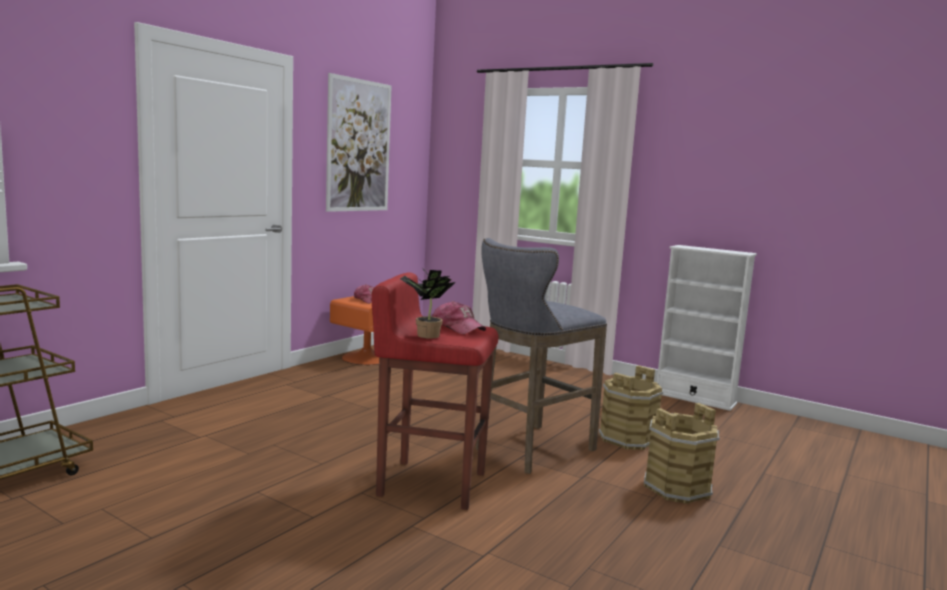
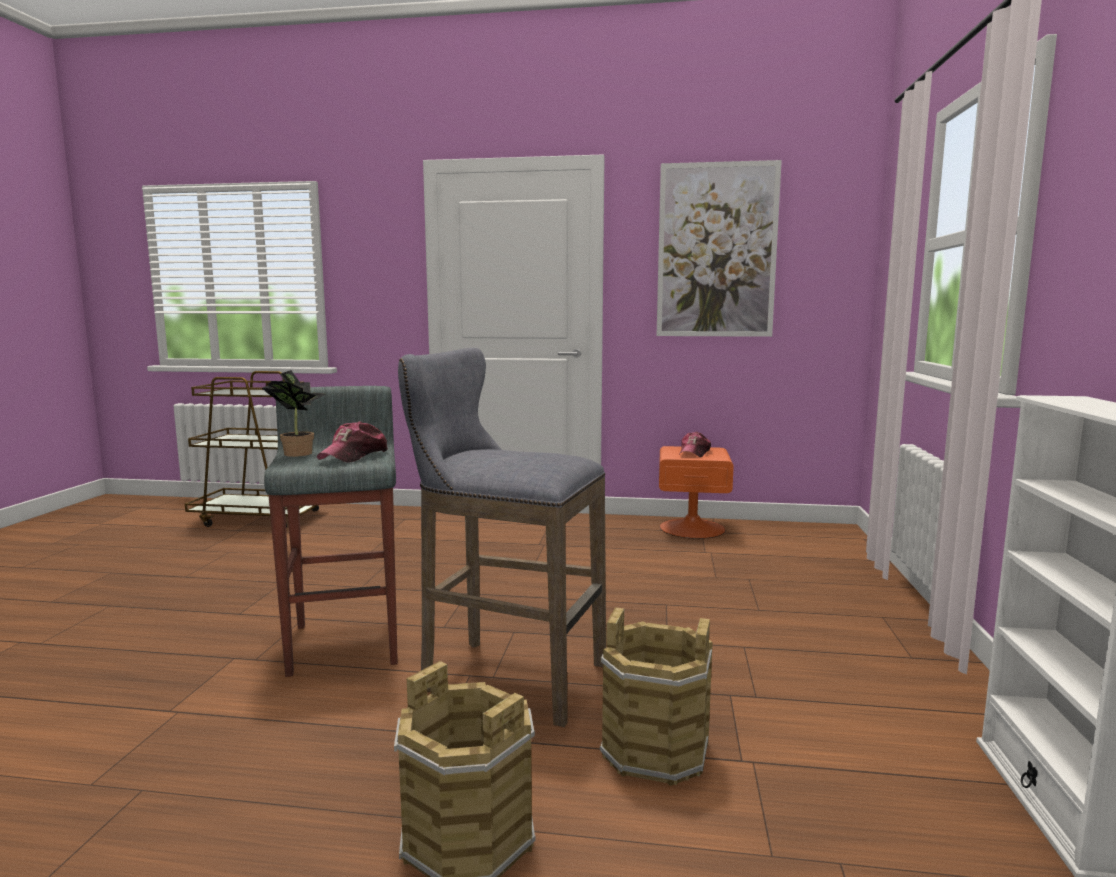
camera: 65 degrees right, 0 degrees up
red stool [371,272,498,510] -> grey stool [264,386,398,677]

